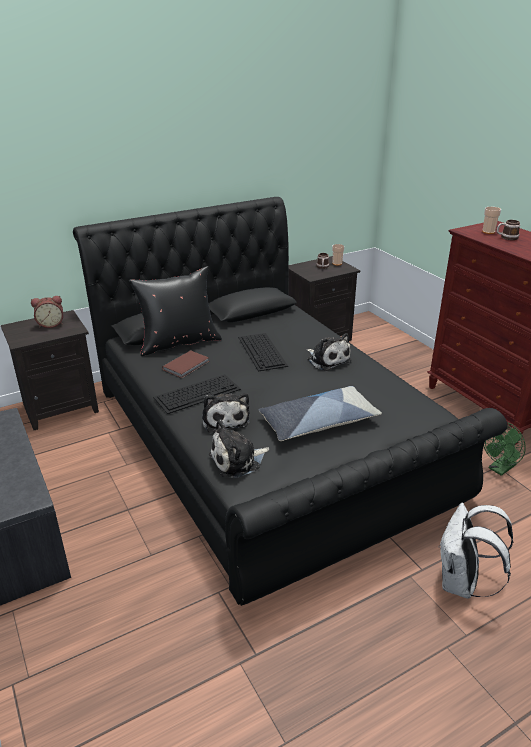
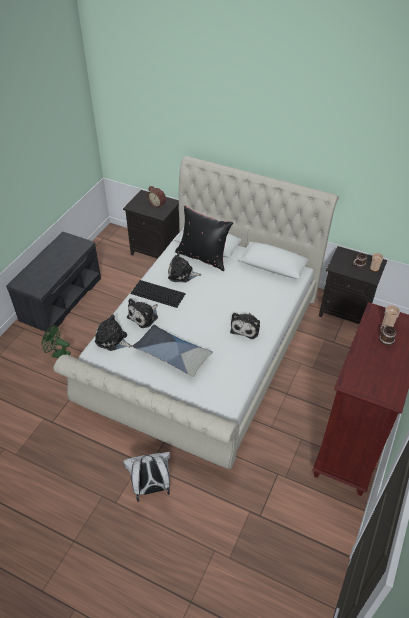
camera: 55 degrees right, 15 degrees up
black bed [73,197,508,606] -> beige bed [53,156,339,470]
brown book [162,350,209,378] -> plush toy [168,251,202,282]
keyboard [238,333,288,371] -> none
green fan [484,422,526,476] -> green fan moved to [42,325,71,358]

